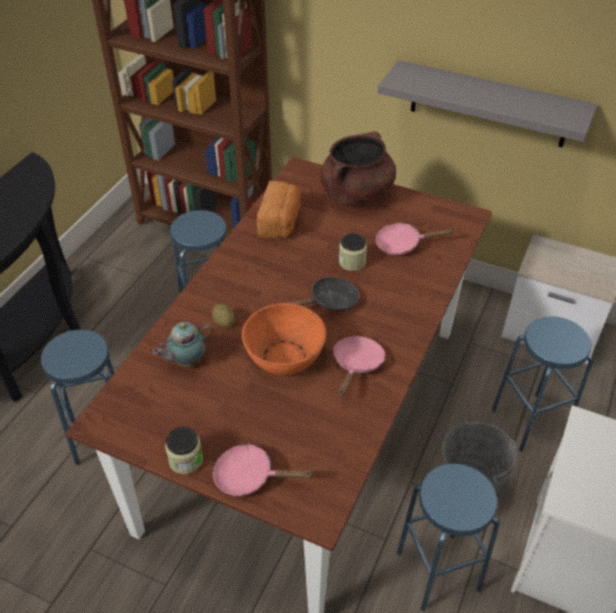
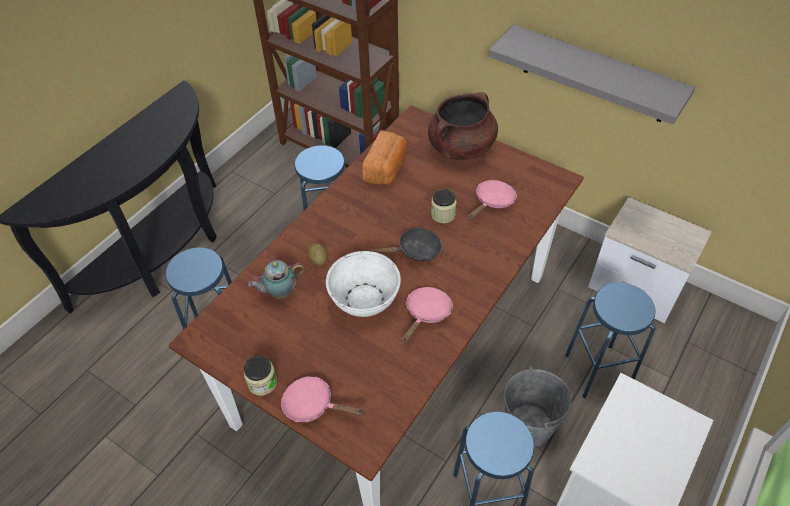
camera: 10 degrees right, 5 degrees up
orange bowl [242,303,326,375] -> white bowl [326,251,401,317]
pink frying pan [375,223,454,255] -> pink frying pan turned 120 degrees clockwise [468,180,517,220]

